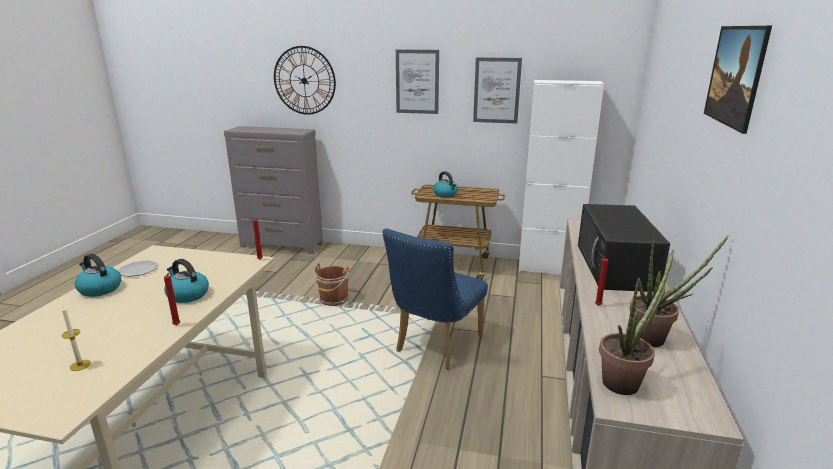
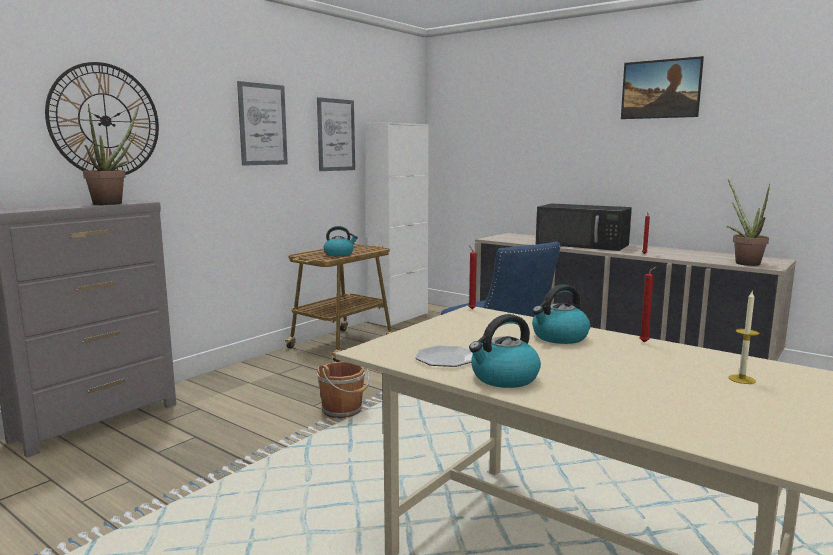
camera: 65 degrees left, 10 degrees down
potted plant [629,235,729,347] -> potted plant moved to [83,104,139,205]

